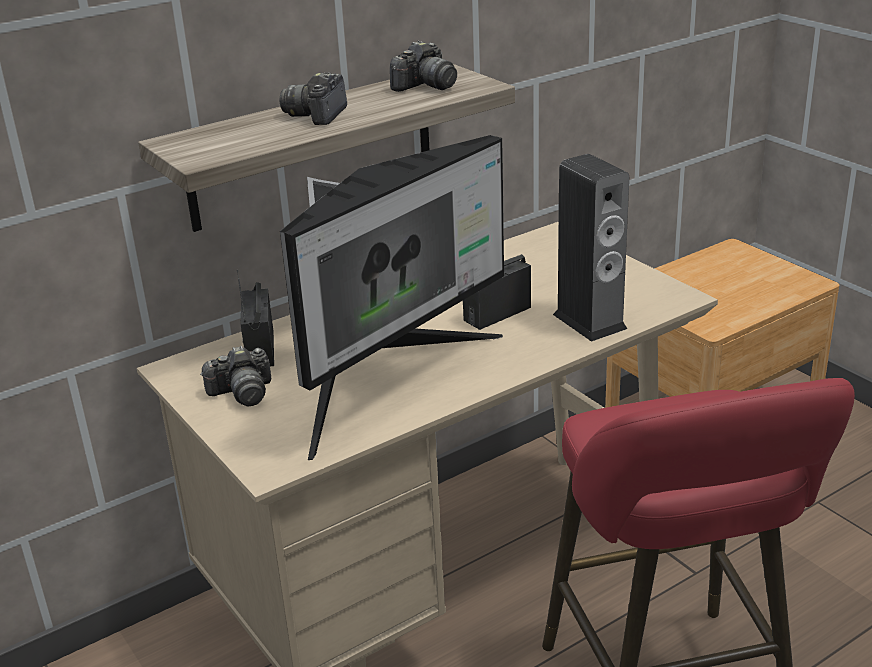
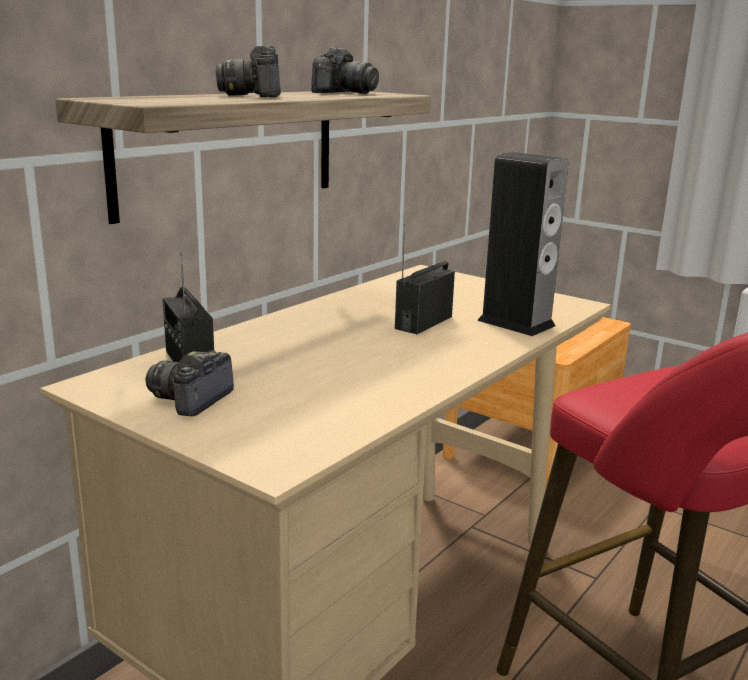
camera: 20 degrees left, 10 degrees down
camera [200,346,271,406] -> camera turned 150 degrees clockwise [146,350,234,416]
monitor [280,135,504,460] -> none

